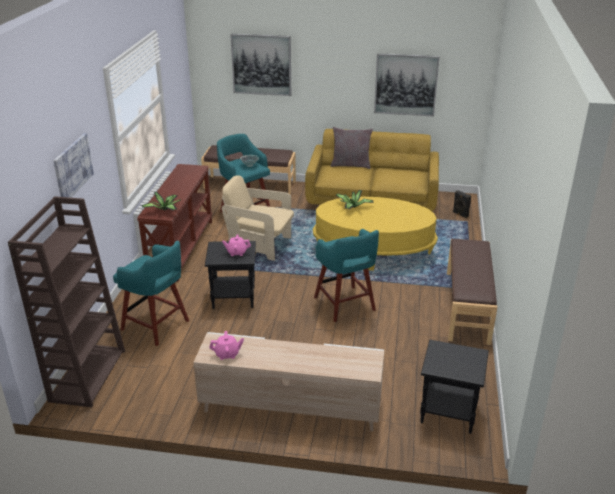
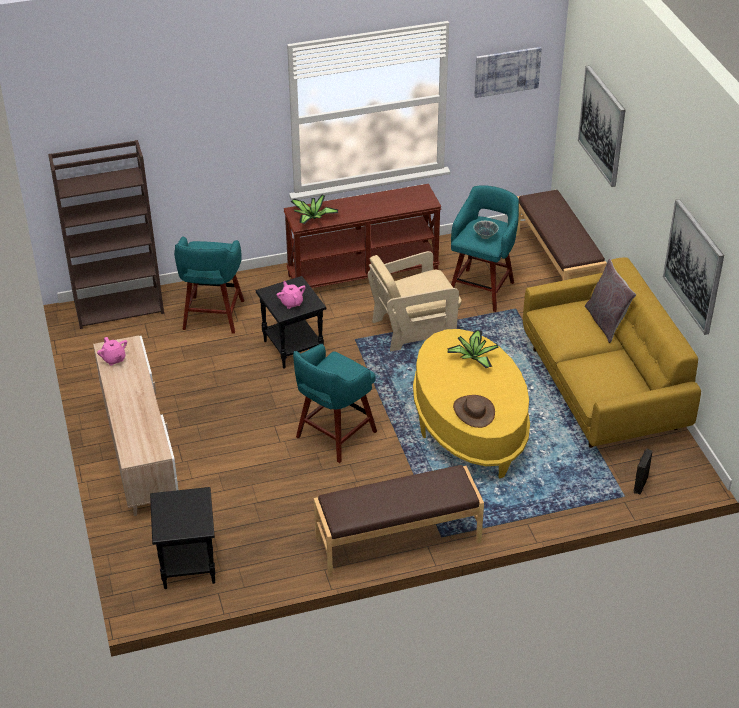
camera: 65 degrees right, 10 degrees up
picture [53,133,94,204] -> picture moved to [474,47,542,98]
beige armchair [222,175,294,261] -> beige armchair turned 105 degrees counterclockwise [368,251,461,351]
none -> brown hat [453,395,495,428]

